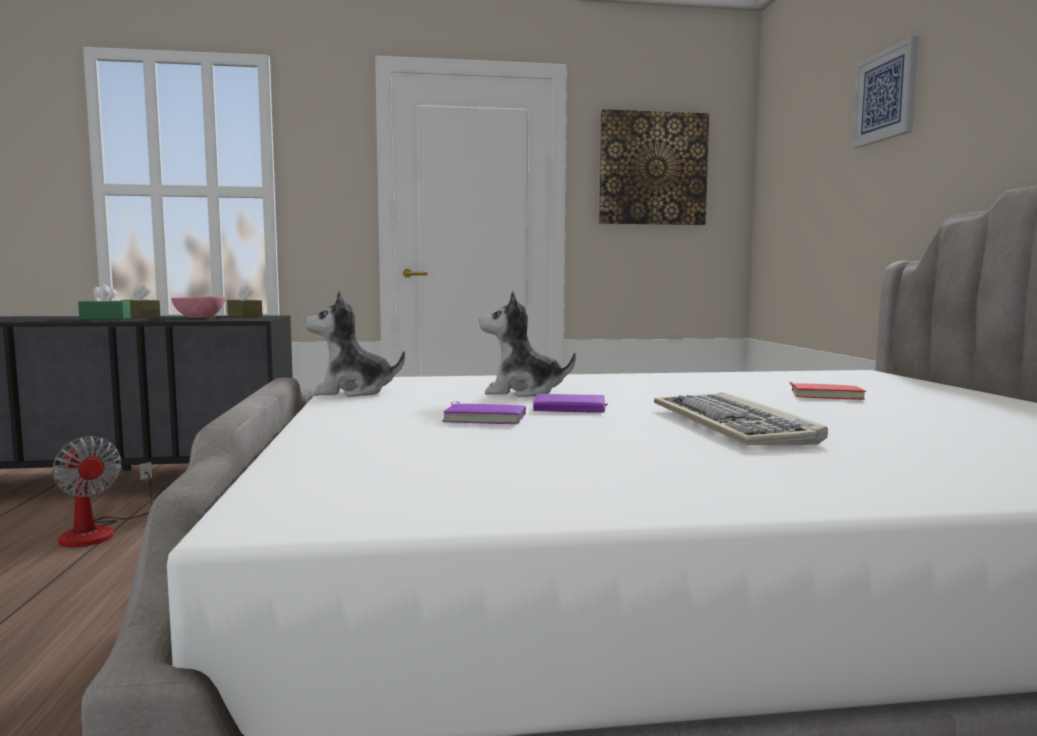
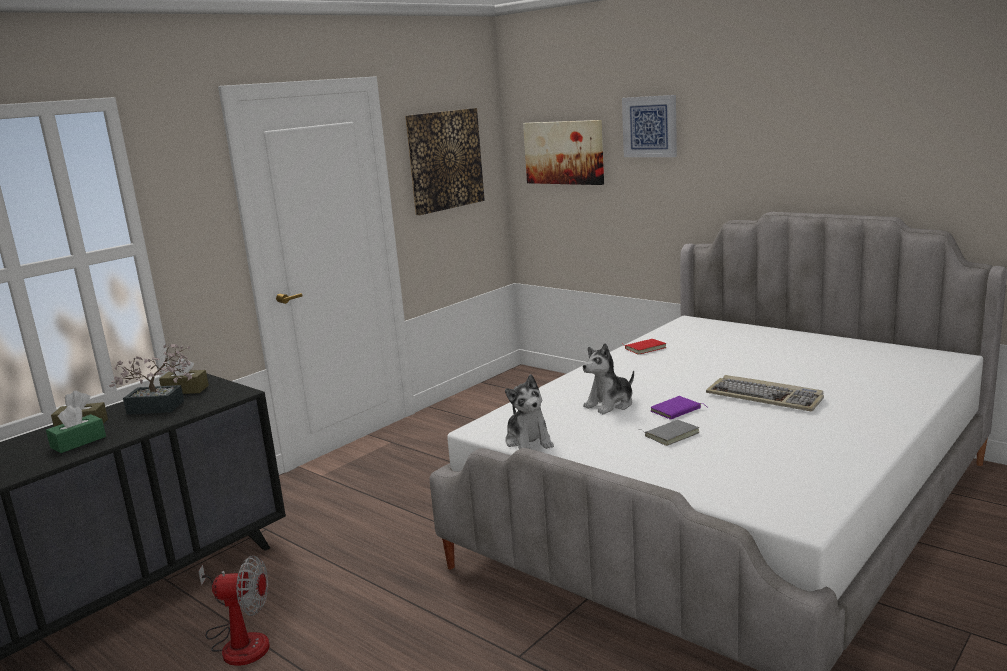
camera: 40 degrees left, 10 degrees up
pink bowl [171,296,226,318] -> potted plant [109,344,192,415]
plush toy [305,291,405,397] -> plush toy turned 60 degrees counterclockwise [505,374,554,449]
purple book [442,402,526,424] -> grey book [641,420,699,446]
red book [789,382,866,400] -> red book moved to [623,339,666,355]
none -> picture [523,120,604,185]

